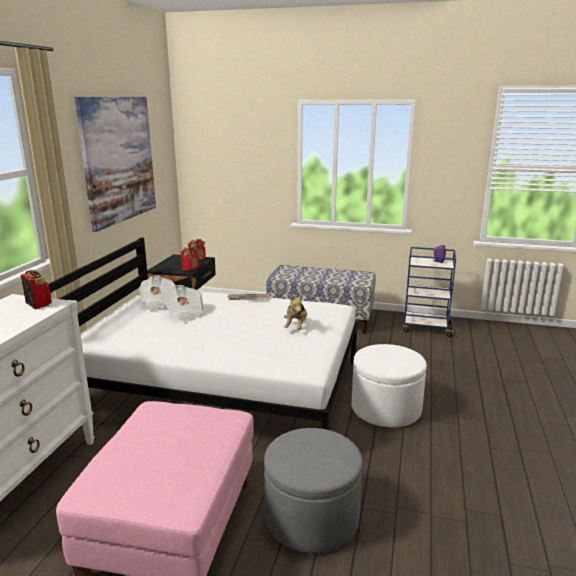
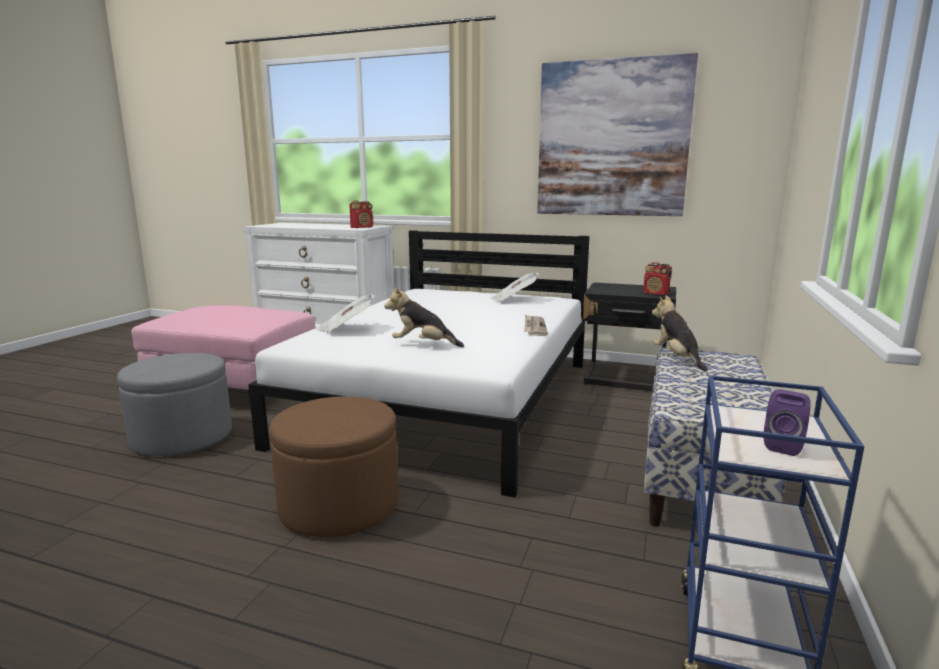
camera: 95 degrees right, 5 degrees down
newspaper [164,285,204,322] -> newspaper moved to [316,294,375,332]
radio [181,247,199,270] -> none
white ottoman [352,344,427,427] -> brown ottoman [269,396,399,537]
none -> plush toy [652,295,708,372]

